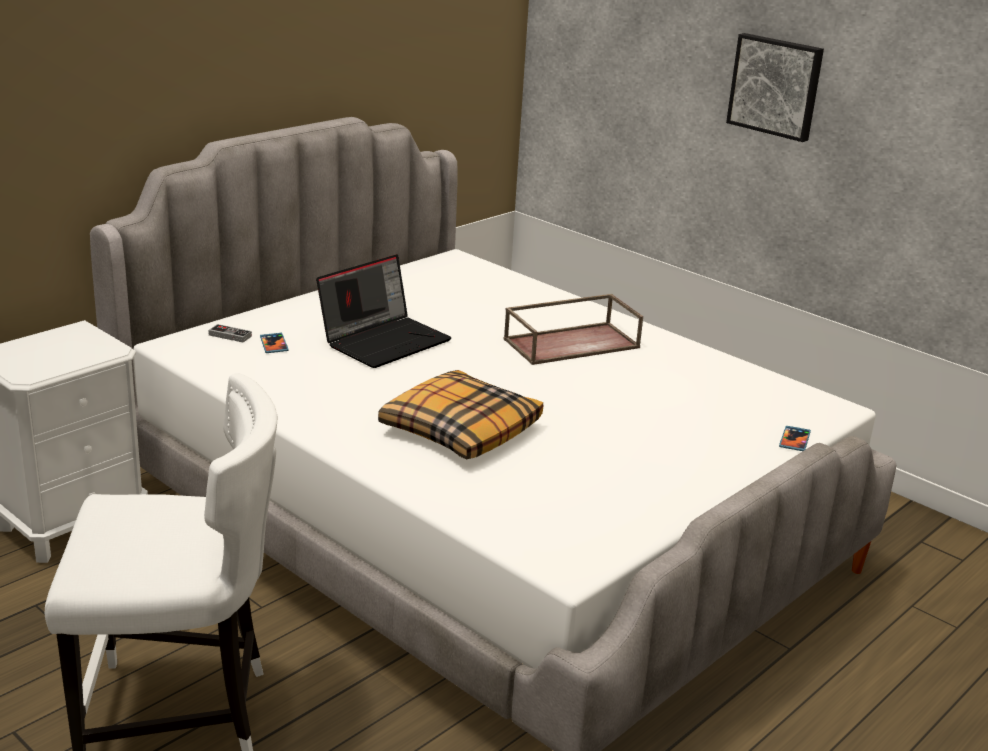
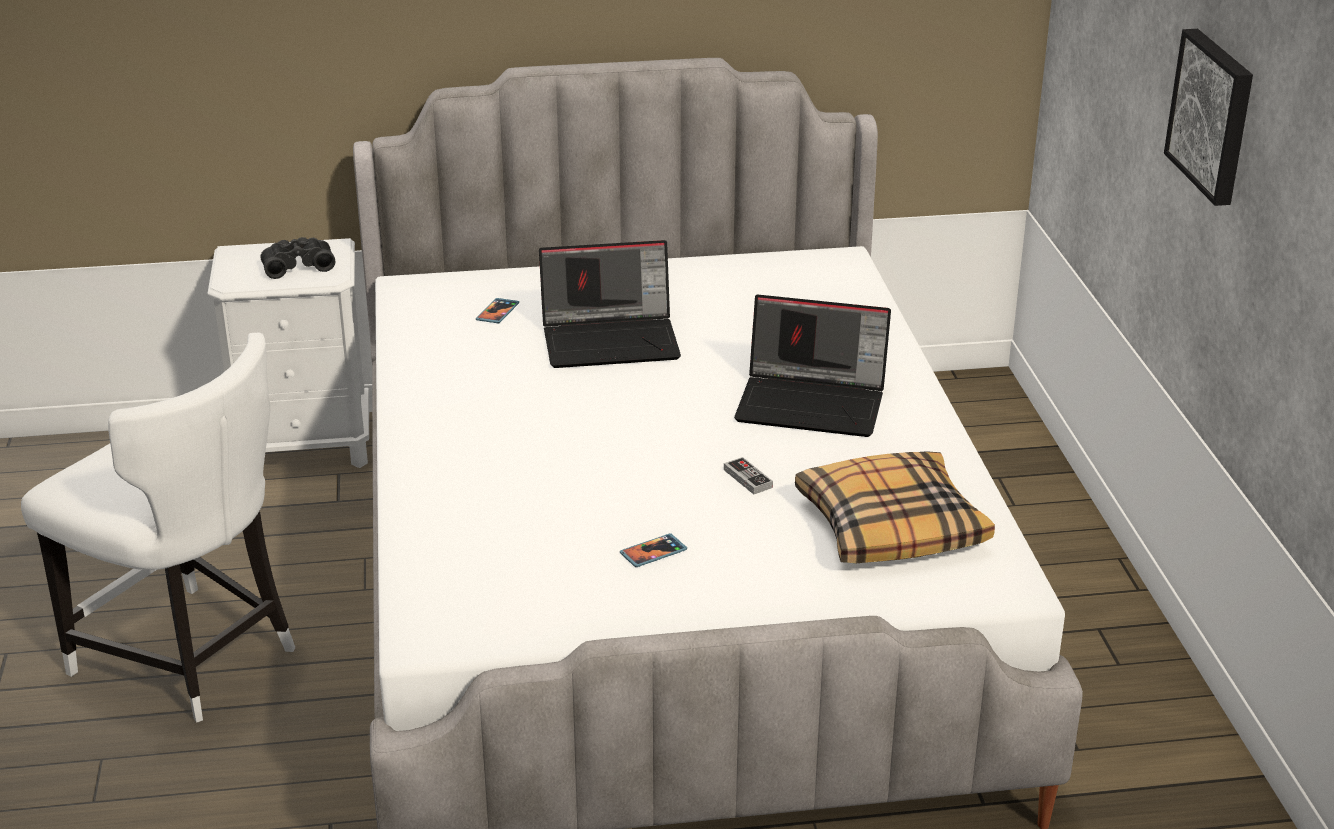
camera: 40 degrees right, 5 degrees up
game controller [208,324,252,342] -> game controller moved to [724,457,773,494]
pillow [378,370,543,460] -> pillow moved to [795,451,995,563]
brown tray [503,294,643,365] -> laptop [734,295,891,437]
phone [779,426,811,451] -> phone moved to [620,533,687,567]
none -> black binoculars [260,237,335,279]

